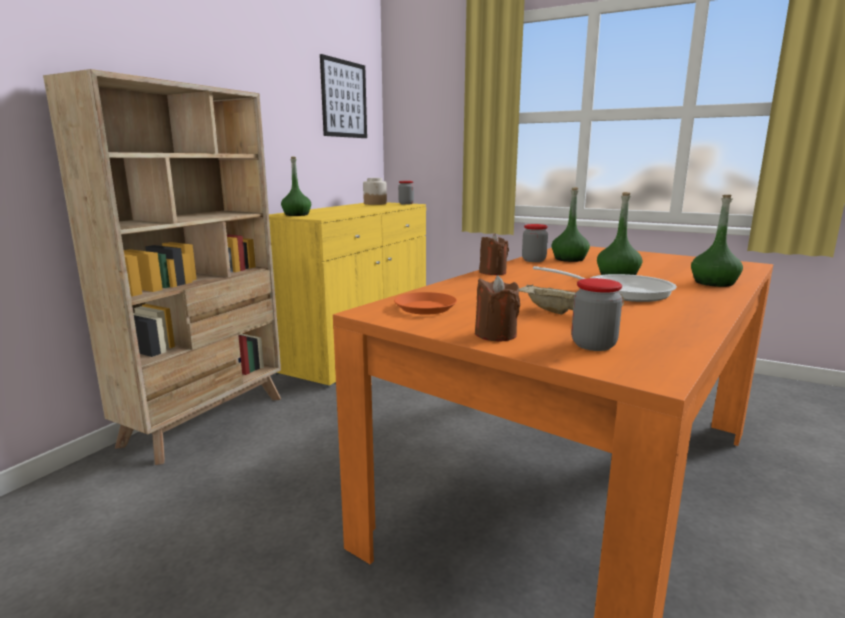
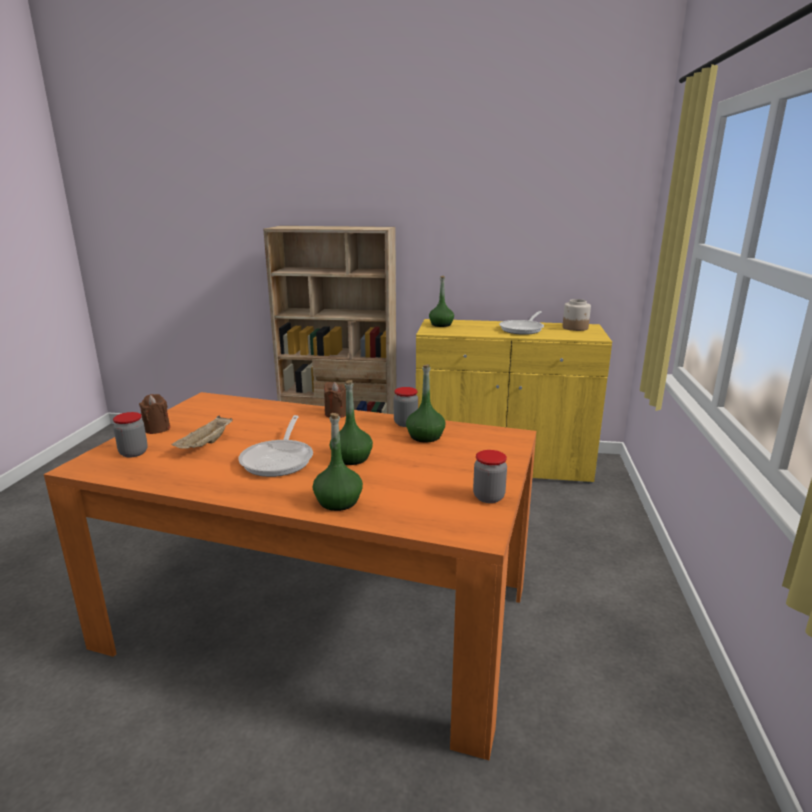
camera: 70 degrees right, 5 degrees up
picture [320,54,367,138] -> none
orange plate [394,292,457,315] -> none
jar [398,181,414,205] -> jar moved to [473,450,507,503]
none -> frying pan [499,311,544,335]

